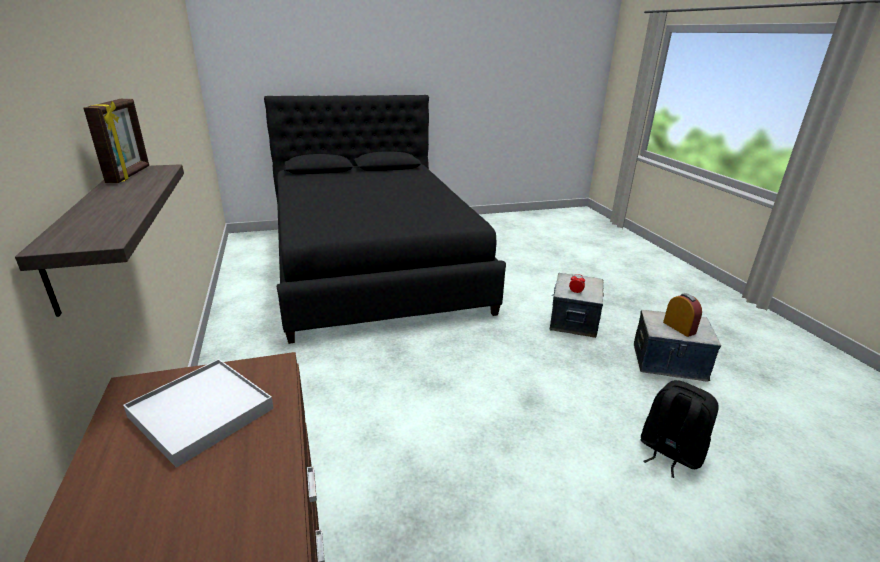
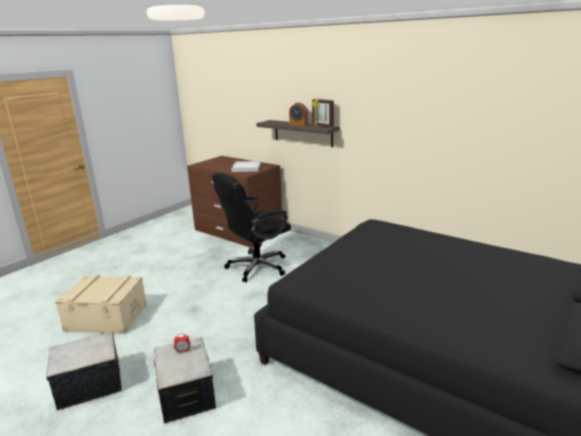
camera: 145 degrees right, 5 degrees down
black backpack [641,380,719,478] -> beige storage box [55,274,147,334]
alarm clock [663,293,702,337] -> alarm clock moved to [289,102,308,126]
none -> black office chair [212,173,291,282]

